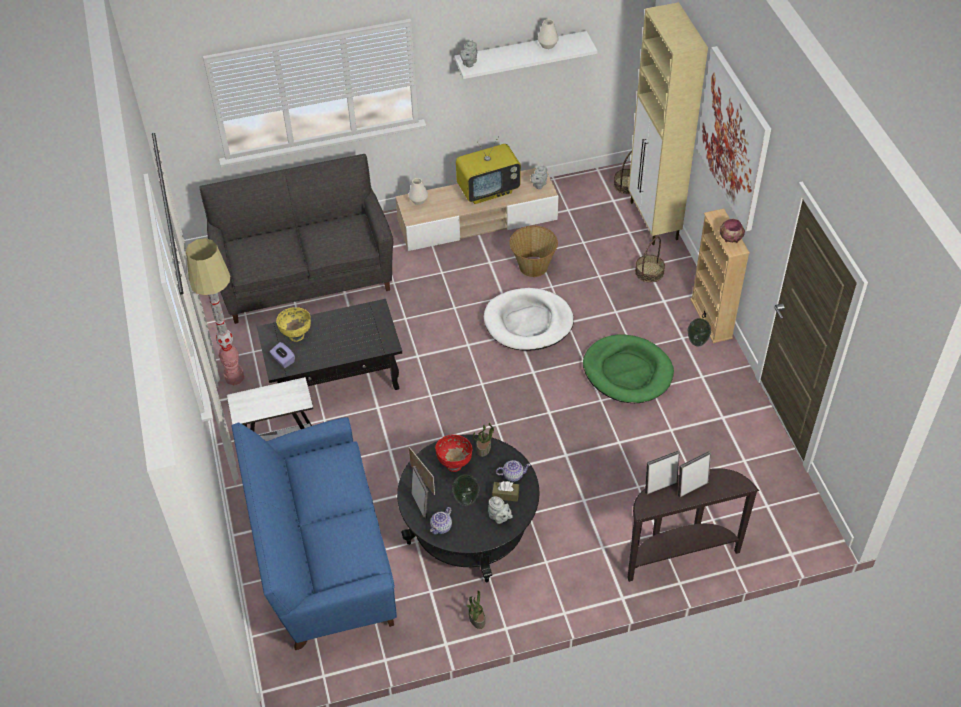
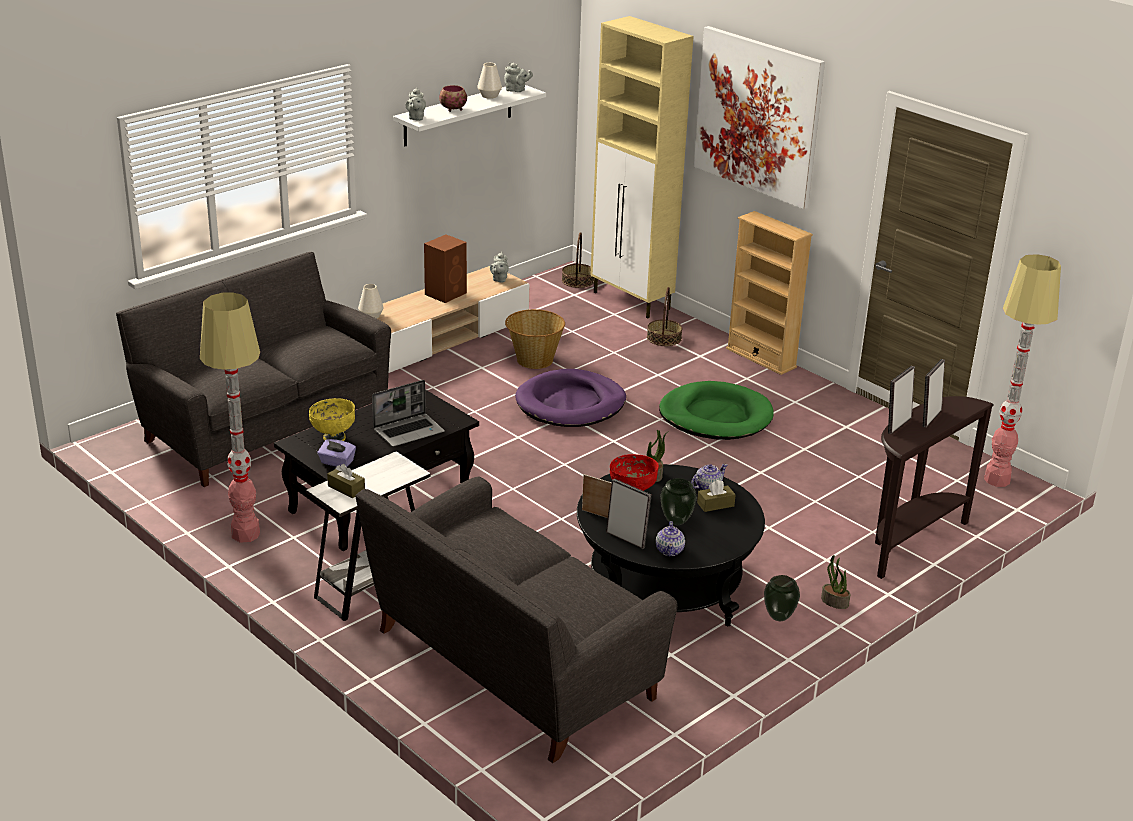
camera: 30 degrees left, 20 degrees down
blue sofa [232,417,397,650] -> grey sofa [355,477,677,763]
television [456,136,521,204] -> brown speaker [424,234,467,303]
potted plant [466,591,485,629] -> potted plant moved to [821,555,850,609]
white dog bed [484,288,574,350] -> purple dog bed [515,369,626,427]
grey teapot [488,496,513,524] -> grey teapot moved to [504,63,533,92]
vase [688,318,711,346] -> vase moved to [764,575,800,621]
bowl [720,219,745,243] -> bowl moved to [439,85,467,112]
none -> brown tissue box [327,464,365,498]
none -> laptop [372,380,445,447]
none -> floor lamp [984,254,1061,487]

